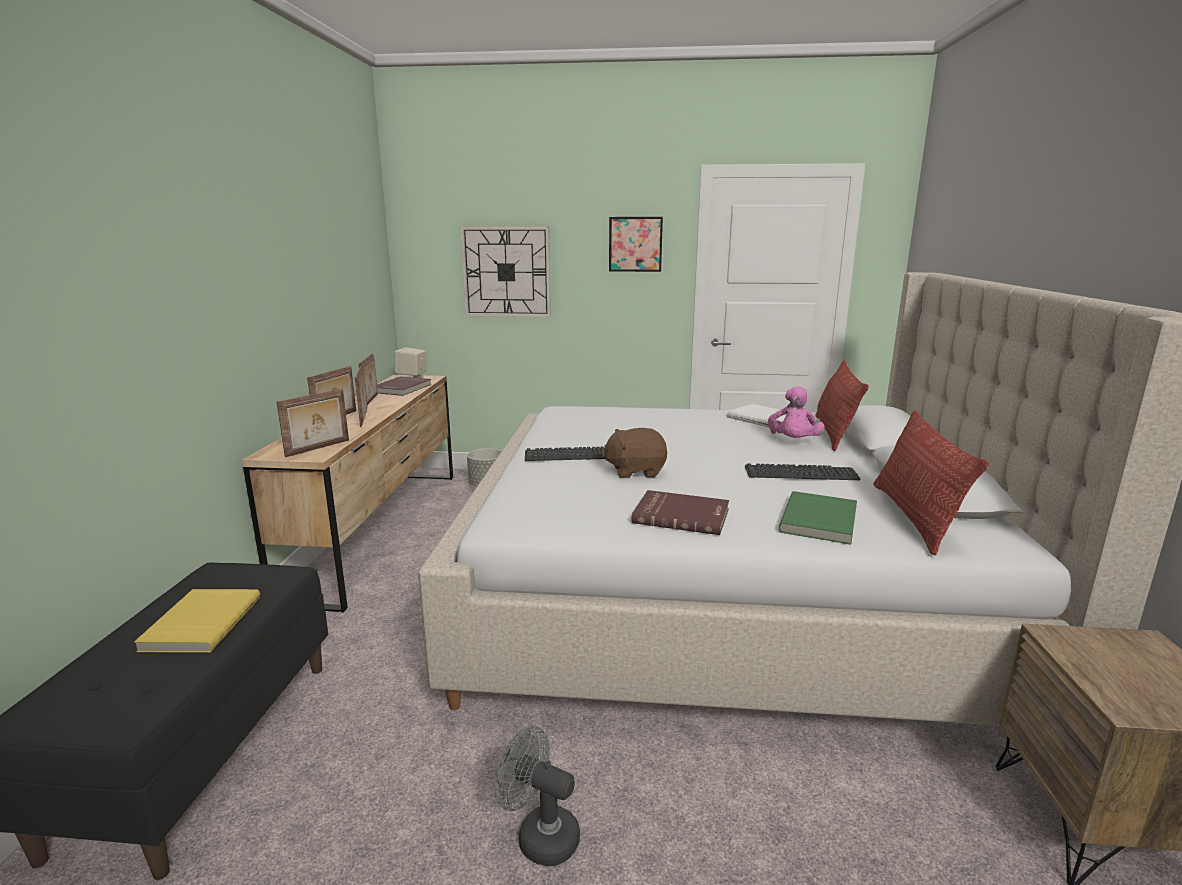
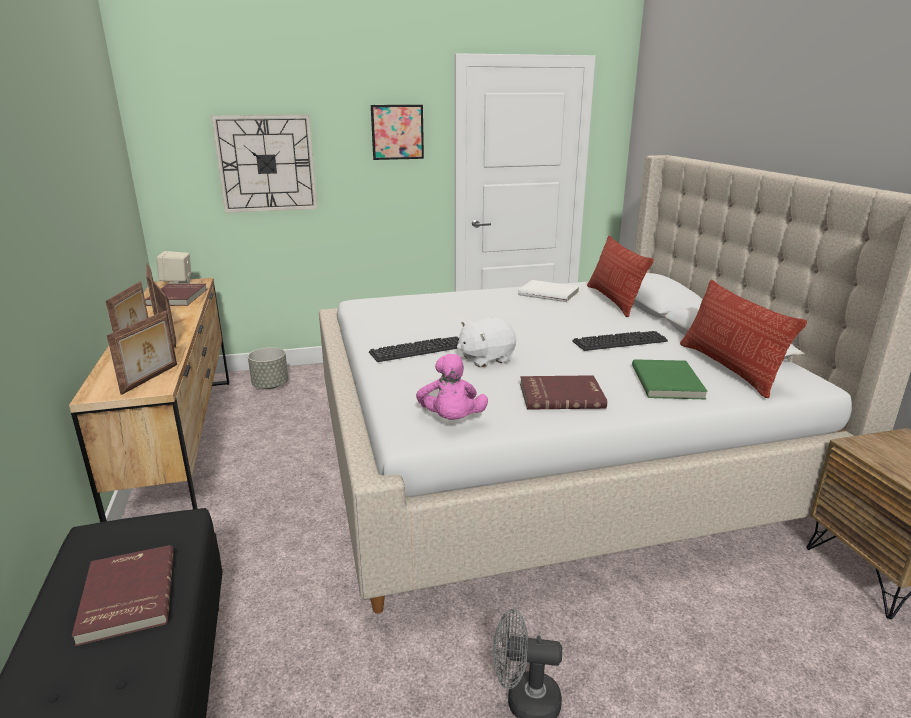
camera: 20 degrees left, 5 degrees up
yellow book [134,589,260,653] -> red book [72,545,174,646]
brown plush toy [601,428,667,478] -> white plush toy [457,318,516,367]
pink plush toy [768,386,825,438] -> pink plush toy moved to [416,354,488,420]

